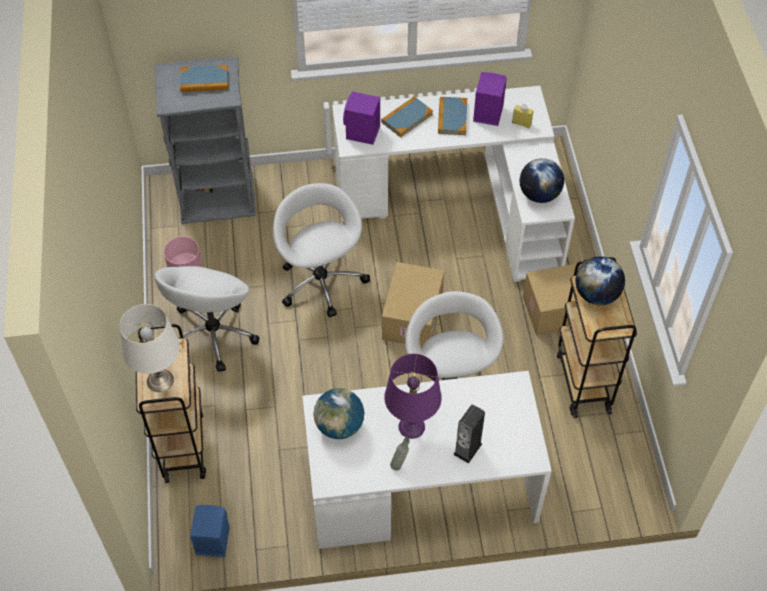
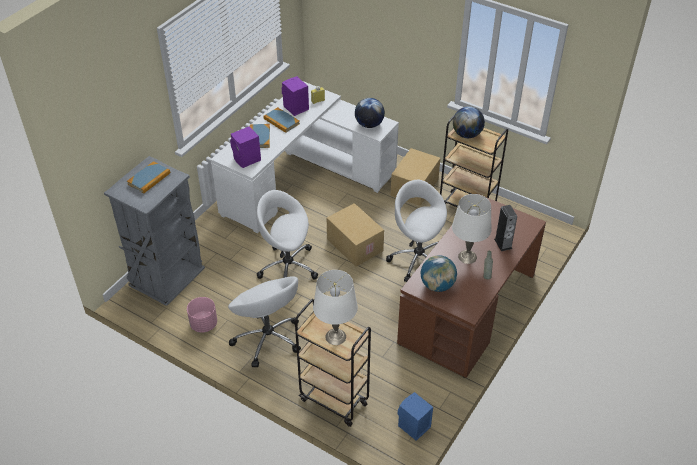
camera: 50 degrees left, 10 degrees down
white desk [302,371,552,549] -> brown desk [397,193,546,378]
purple table lamp [384,354,442,439] -> white table lamp [452,194,492,264]

